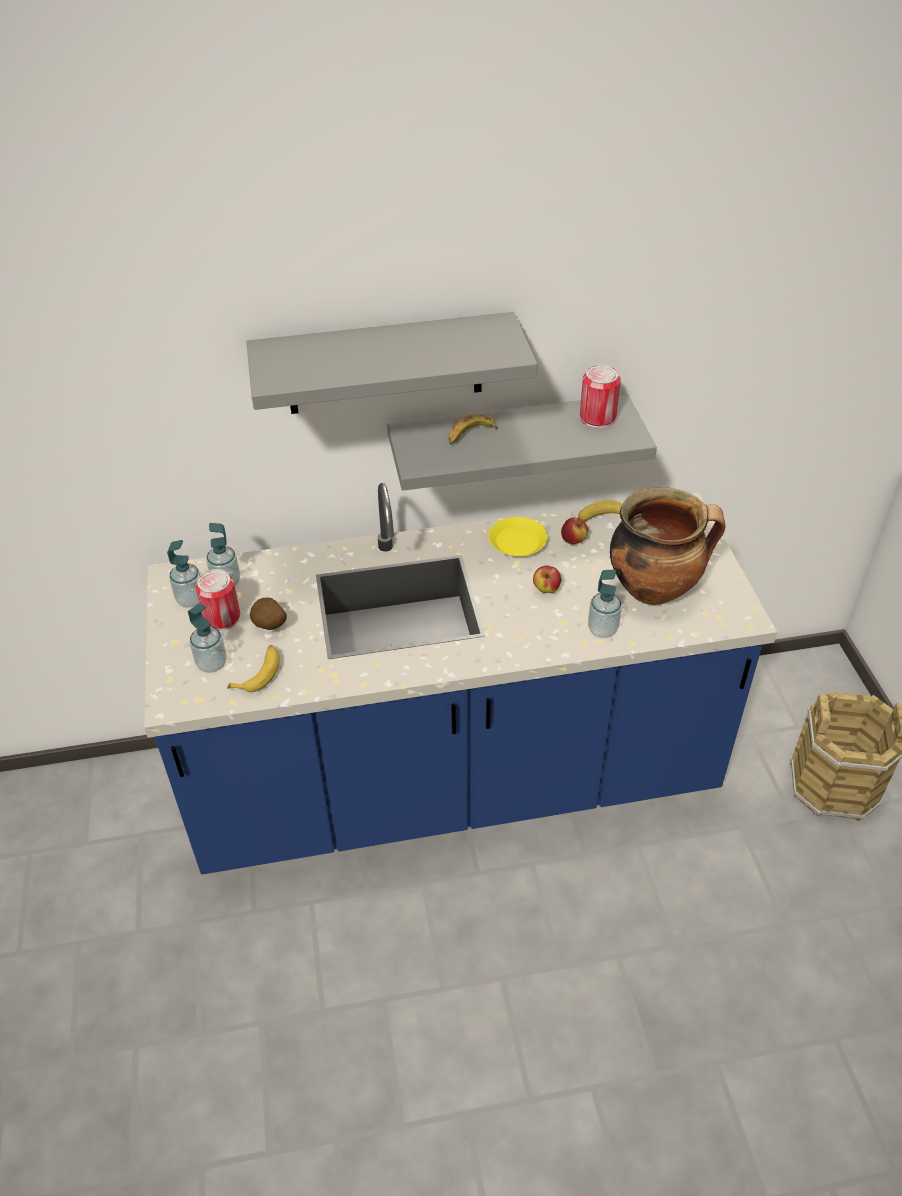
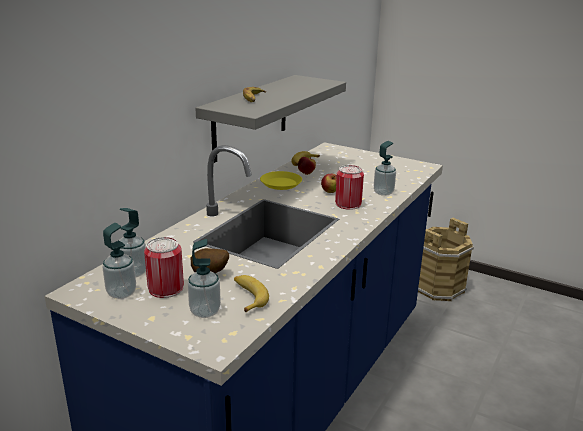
camera: 50 degrees left, 20 degrees down
grey shelf [246,312,537,414] -> none
can [580,364,621,428] -> can moved to [335,165,364,210]
cooking pot [610,487,726,605] -> none

